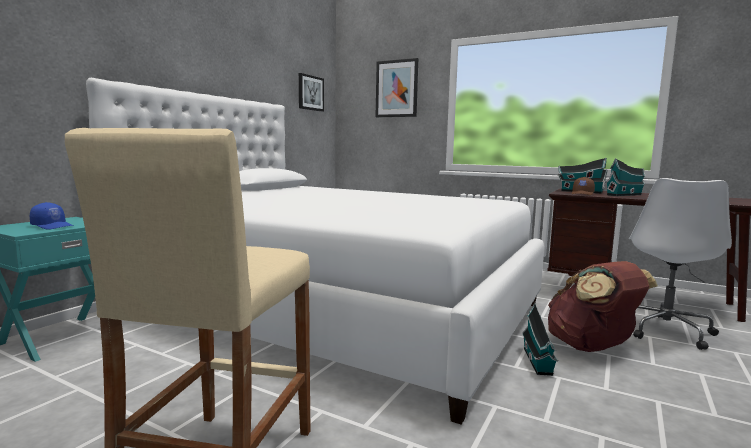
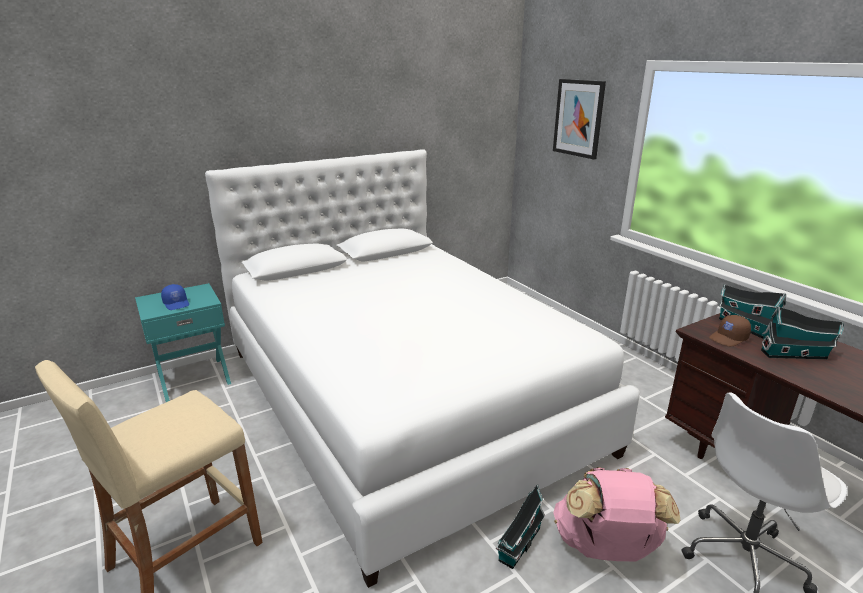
camera: 30 degrees right, 15 degrees up
picture [299,73,324,111] -> none
brown backpack [548,261,658,352] -> pink backpack [553,467,680,561]

